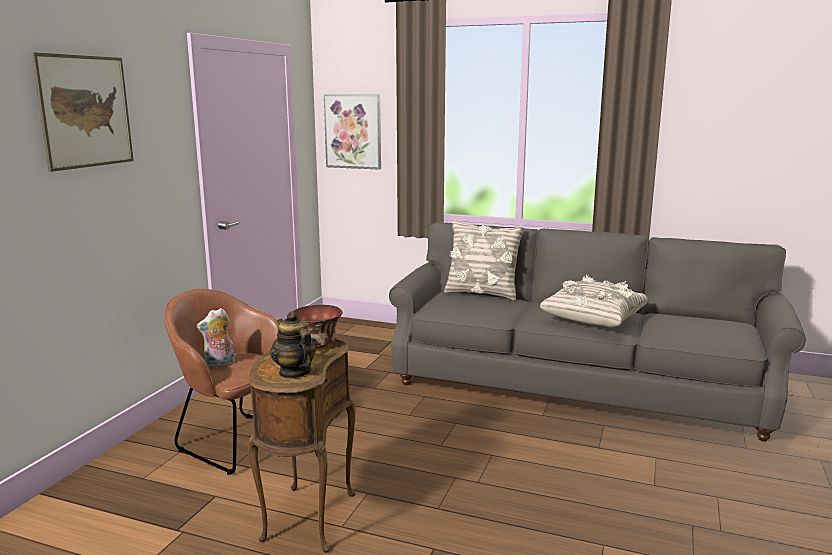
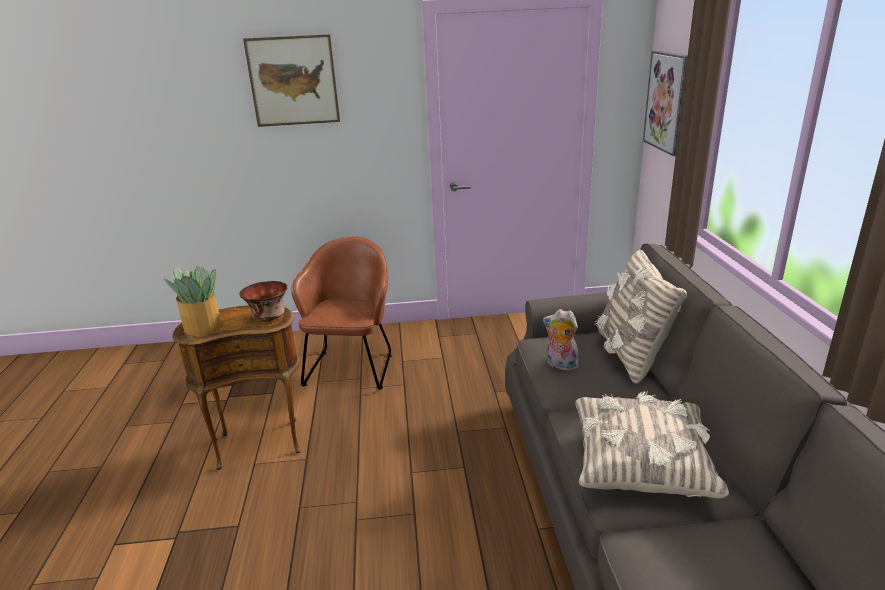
camera: 65 degrees right, 10 degrees up
plush toy [197,308,235,368] -> plush toy moved to [543,309,579,371]
teapot [270,311,317,378] -> potted plant [164,266,222,336]

